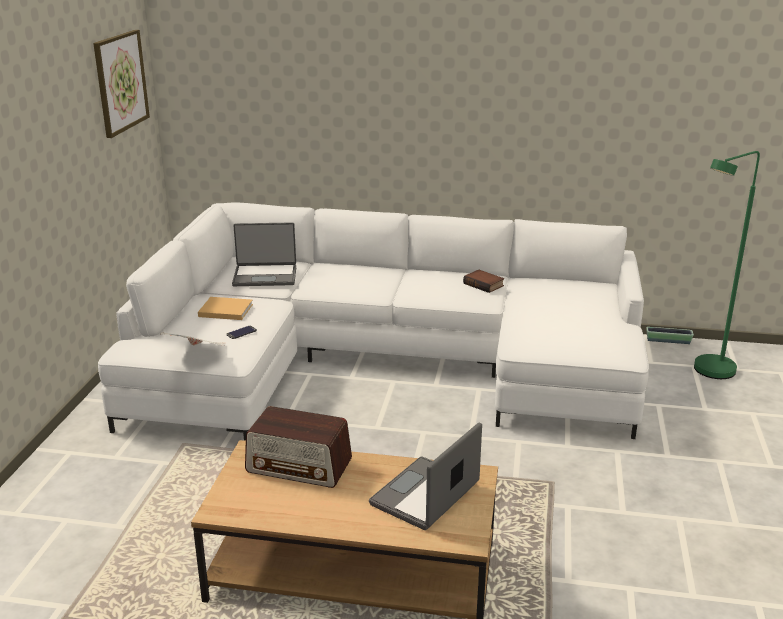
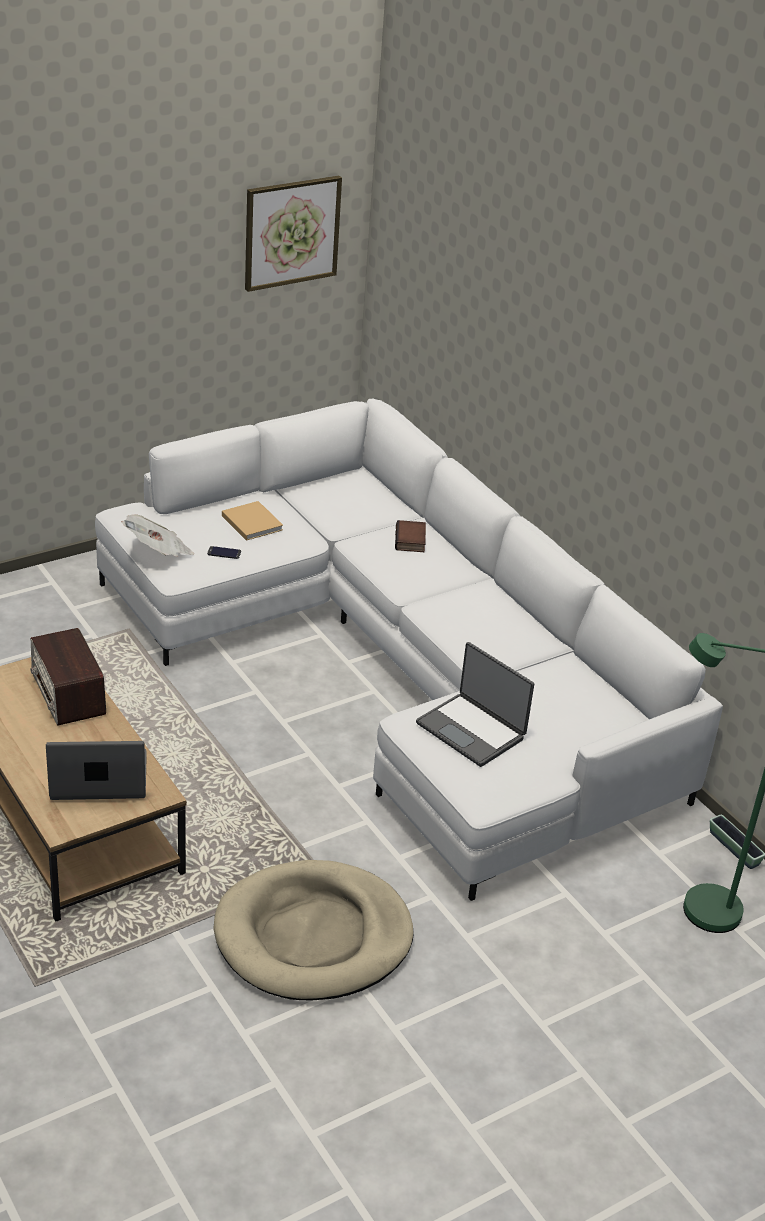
camera: 45 degrees right, 10 degrees up
laptop [232,222,296,286] -> laptop moved to [416,642,534,767]
book [463,270,504,293] -> book moved to [395,520,426,552]
none -> beige dog bed [213,860,414,1001]

